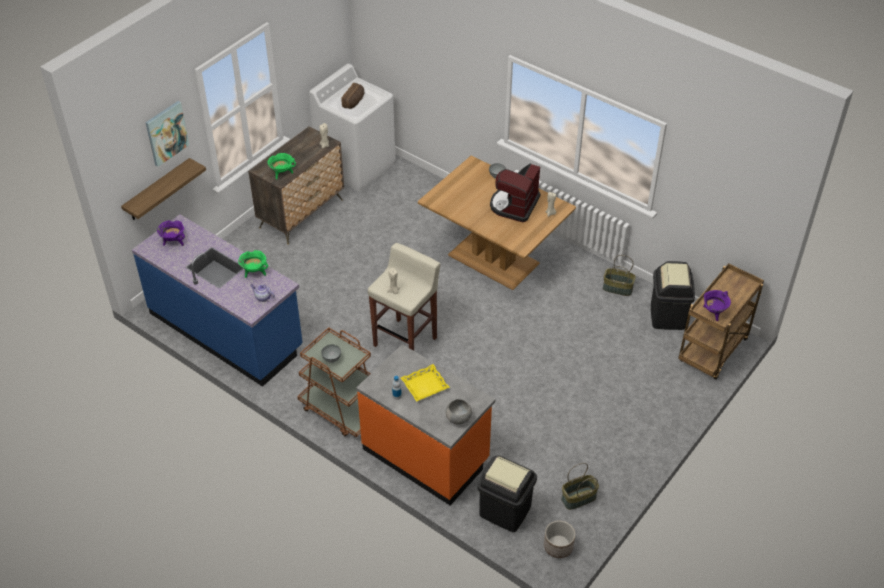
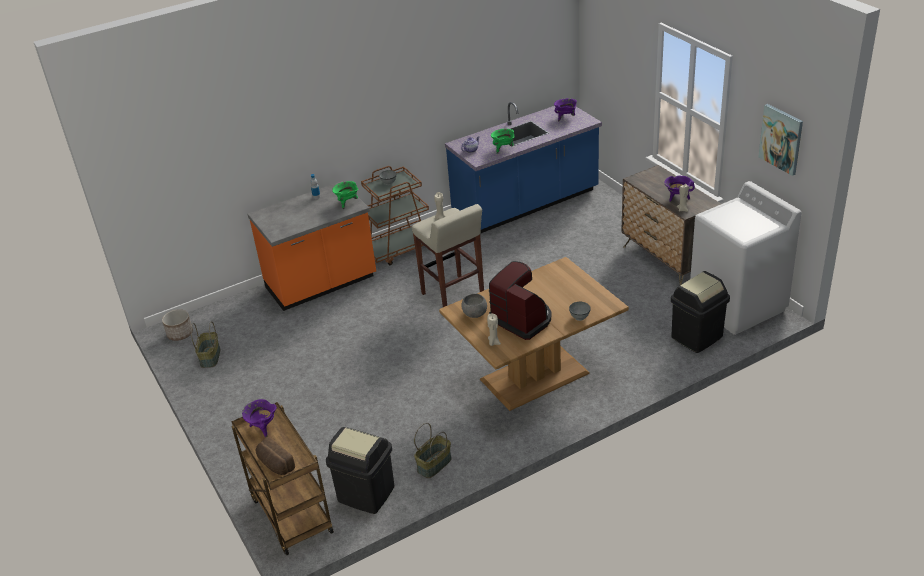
camera: 115 degrees right, 10 degrees down
shelf [121,158,206,220] -> none
picture [146,101,189,167] -> picture moved to [758,104,803,176]
green cooking pot [268,153,296,180] -> green cooking pot moved to [332,181,359,209]
bread [342,83,365,109] -> bread moved to [256,437,295,475]
yellow tray [401,364,450,402] -> none
grey bowl [446,399,472,425] -> grey bowl moved to [461,294,487,318]
black trash can [477,455,537,532] -> black trash can moved to [671,271,730,353]
none -> purple cooking pot [664,175,695,202]

